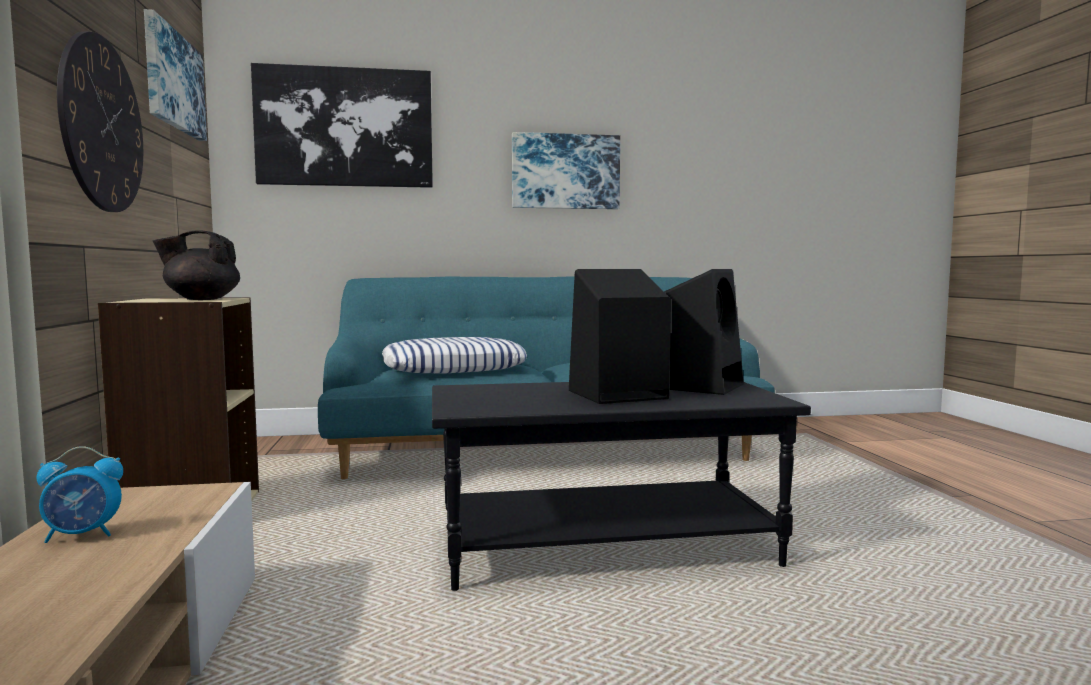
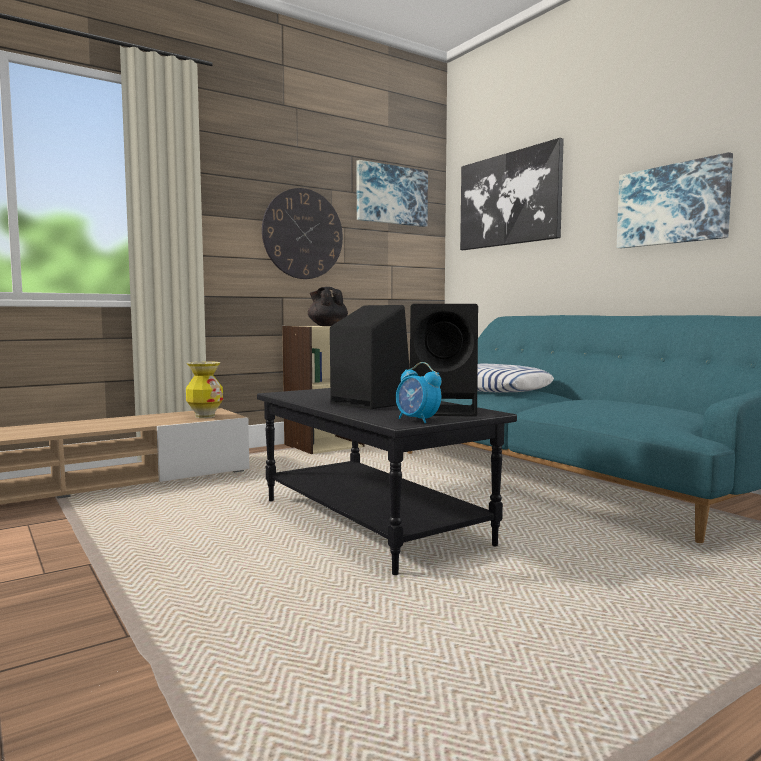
camera: 65 degrees right, 0 degrees up
alarm clock [37,446,123,543] -> alarm clock moved to [396,362,442,423]
none -> vase [186,362,223,418]

